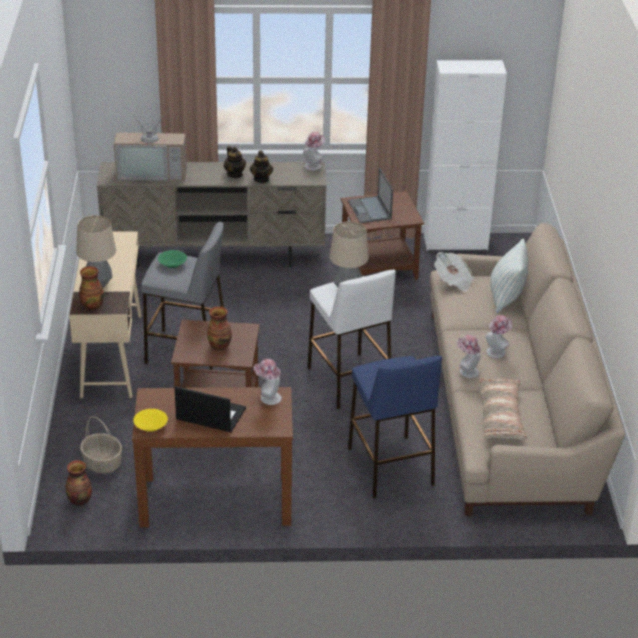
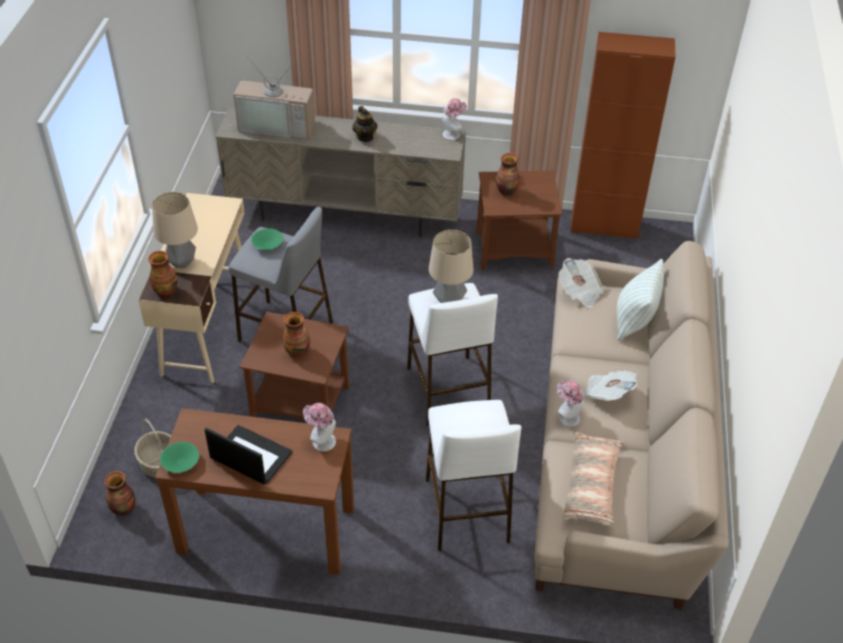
camera: 10 degrees right, 10 degrees up
yellow bowl [133,409,168,432] -> green bowl [160,442,199,473]
teapot [250,150,273,183] -> none
laptop [348,168,393,223] -> vase [496,153,519,195]
blue stool [348,356,442,498] -> white stool [426,400,521,551]
white cabinet [424,60,507,251] -> brown cabinet [571,32,676,239]
hat [485,315,512,358] -> newspaper [584,370,637,401]

